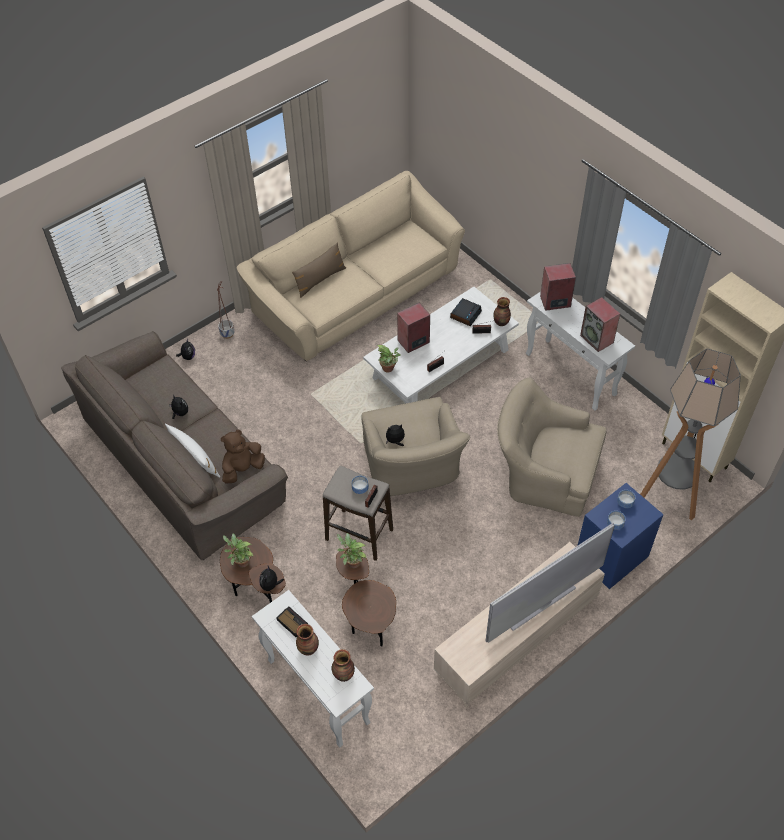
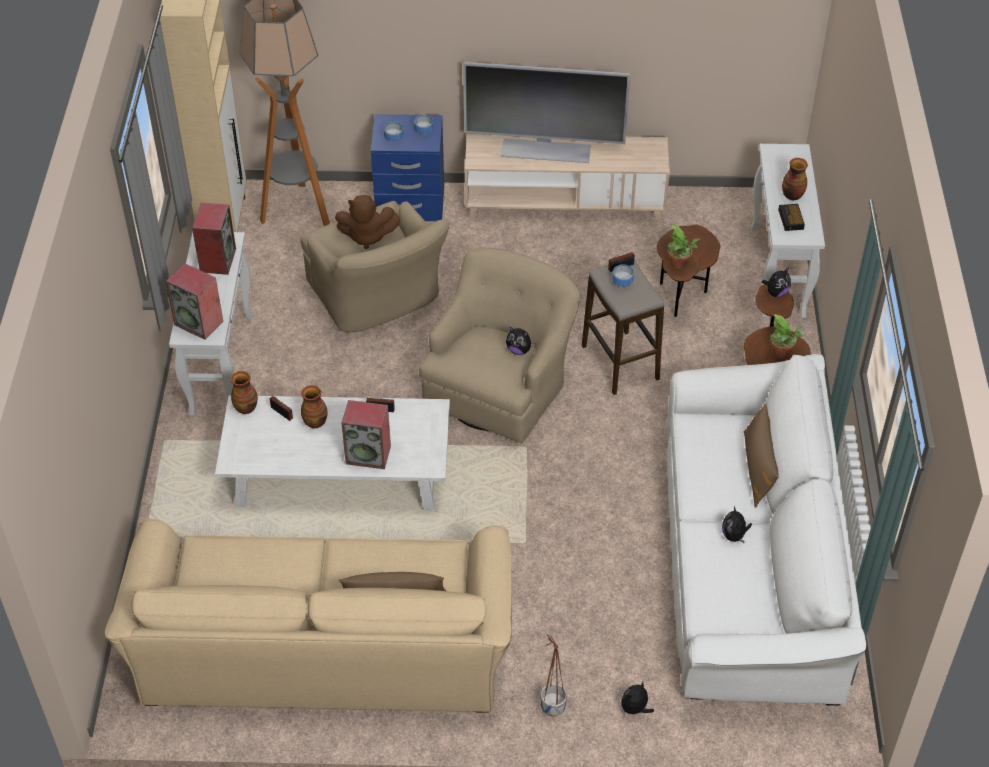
camera: 140 degrees left, 5 degrees down
brown sofa [61,331,288,560] -> white sofa [667,354,866,706]
white pillow [165,424,220,478] -> brown pillow [744,403,779,508]
brown plush toy [221,430,265,484] -> brown plush toy moved to [335,195,401,249]
vase [332,649,355,682] -> vase moved to [301,385,327,428]
potted plant [377,345,401,373] -> none
alarm clock [450,298,482,326] -> none

